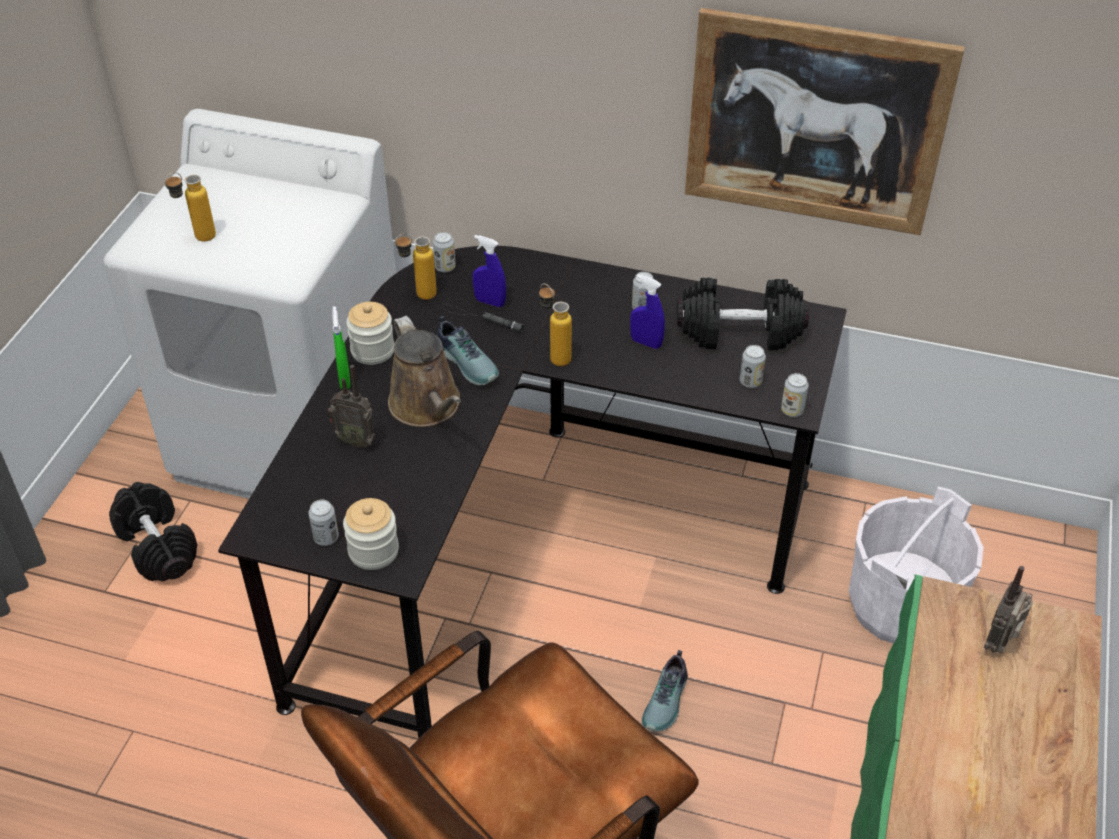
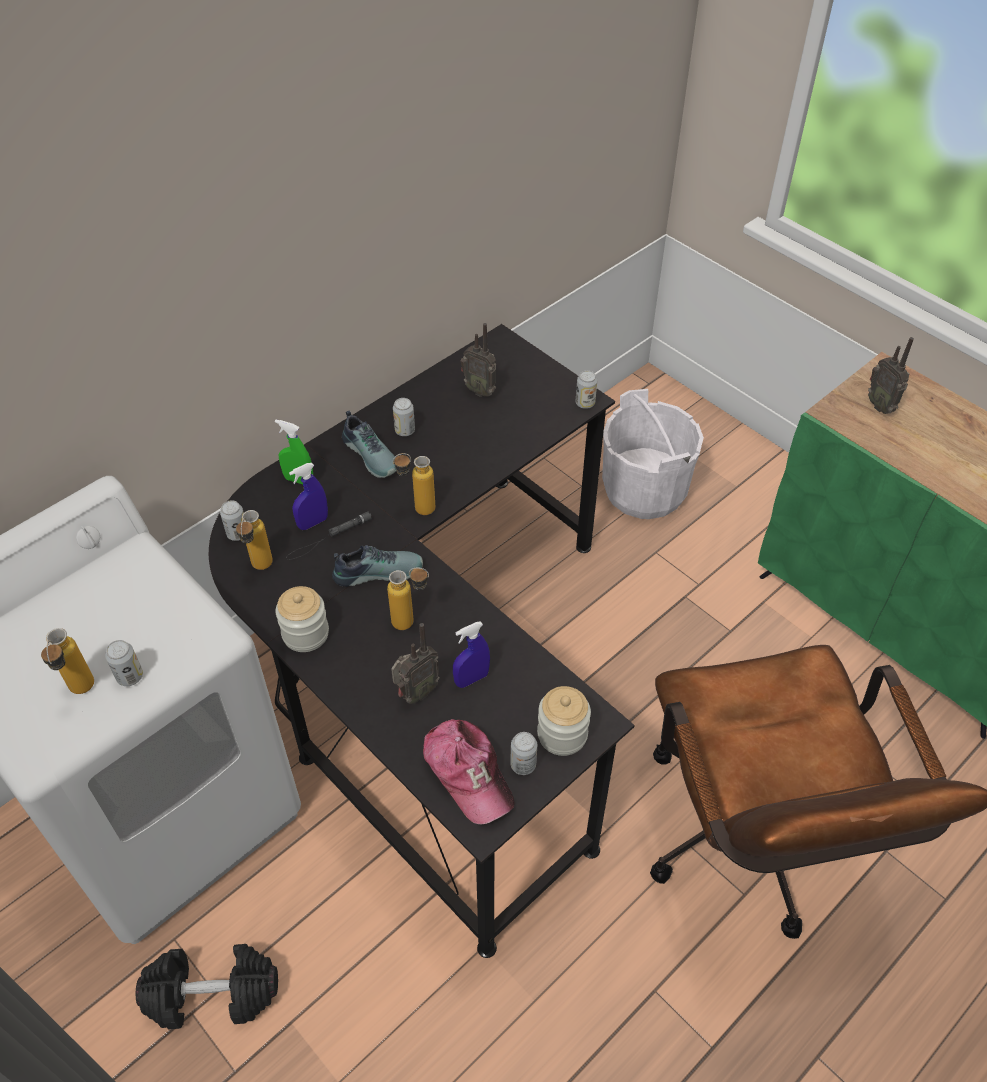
camera: 60 degrees left, 5 degrees up
green spray bottle [332,306,350,389] -> green spray bottle moved to [275,419,313,484]
brown watering can [388,316,461,427] -> bottle [387,568,429,630]
blue spray bottle [630,275,665,349] -> blue spray bottle moved to [453,621,490,688]
shoe [642,650,688,732] -> shoe moved to [342,411,396,478]
black dumbbell [677,278,809,350] -> radio [461,323,496,397]
picture [685,8,965,235] -> none
can [740,345,766,388] -> can moved to [105,640,143,686]
none -> cap [423,719,515,824]

